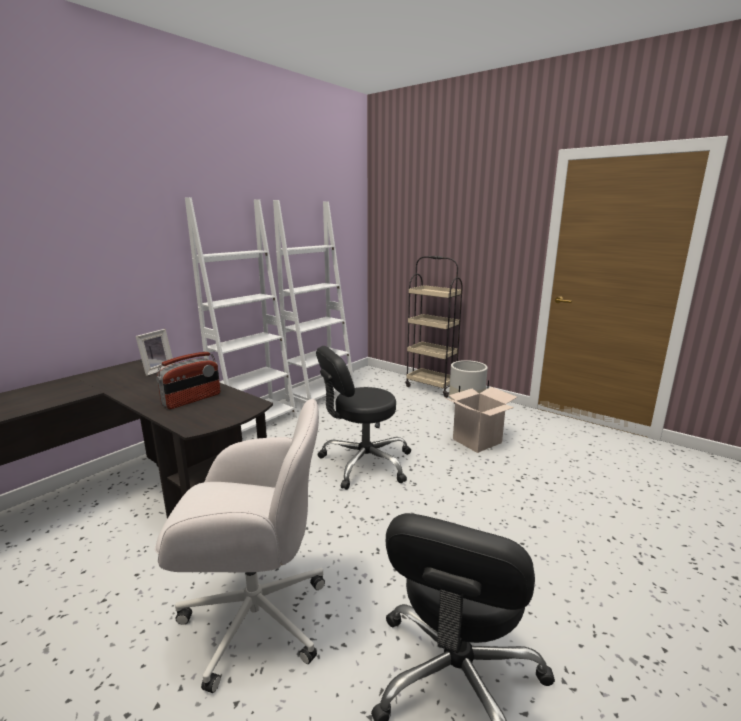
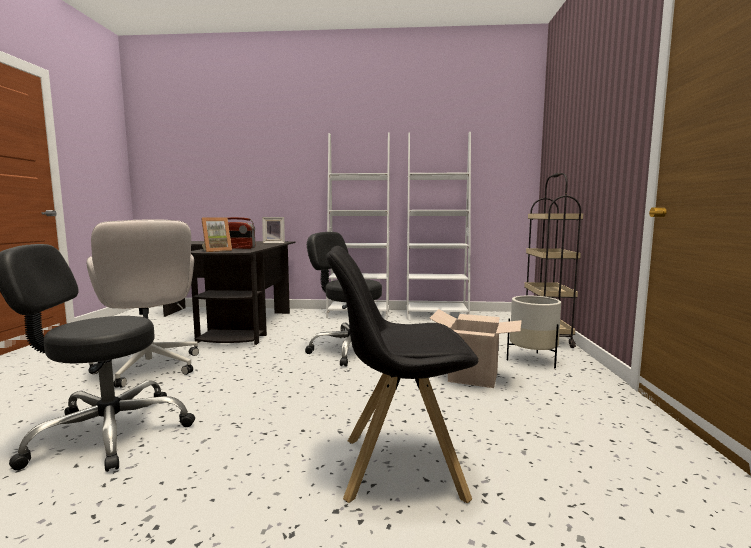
camera: 55 degrees right, 10 degrees down
none -> picture frame [201,217,232,252]
none -> black chair [326,246,478,503]

